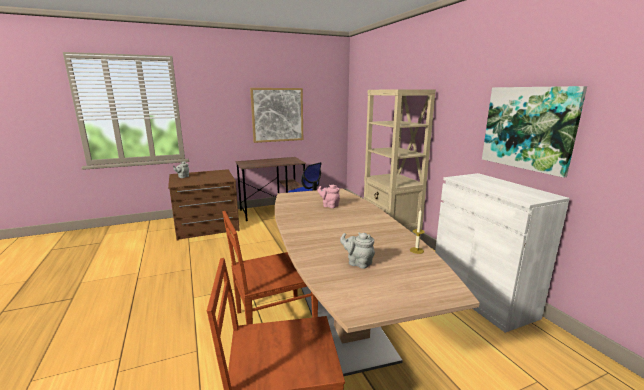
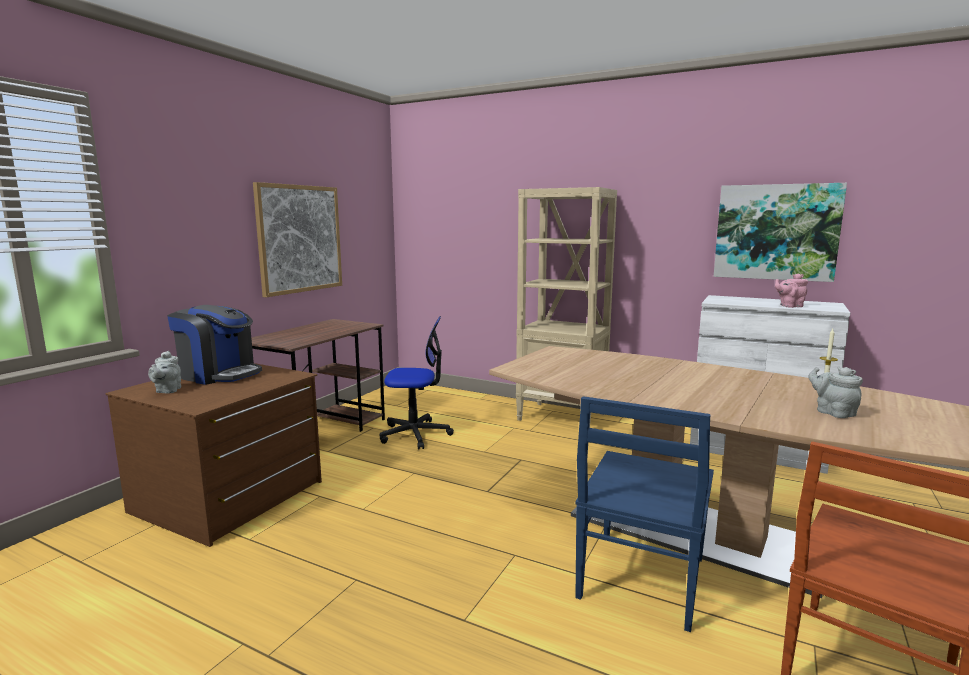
camera: 40 degrees left, 5 degrees down
brown chair [222,211,318,325] -> blue chair [575,396,714,632]
pink teapot [318,184,340,208] -> pink teapot moved to [775,274,808,308]
grey teapot [340,233,375,269] -> grey teapot turned 75 degrees clockwise [809,367,863,418]
none -> coffee machine [167,305,262,385]

